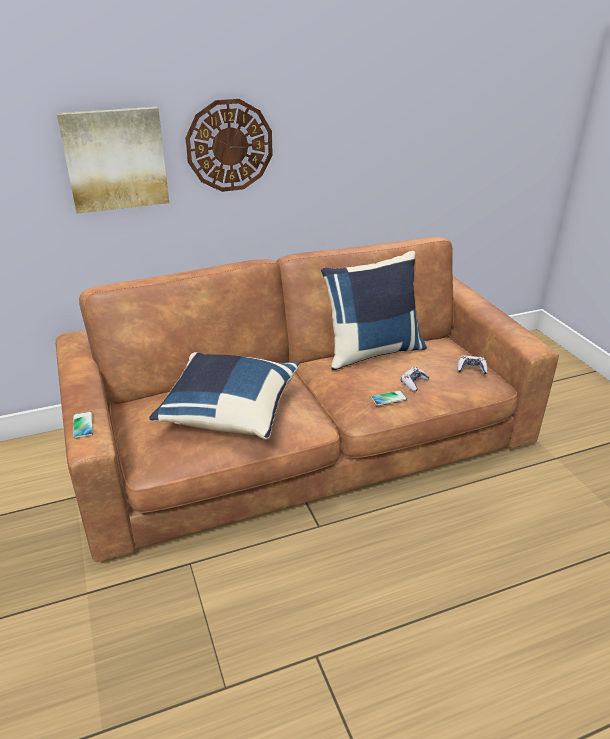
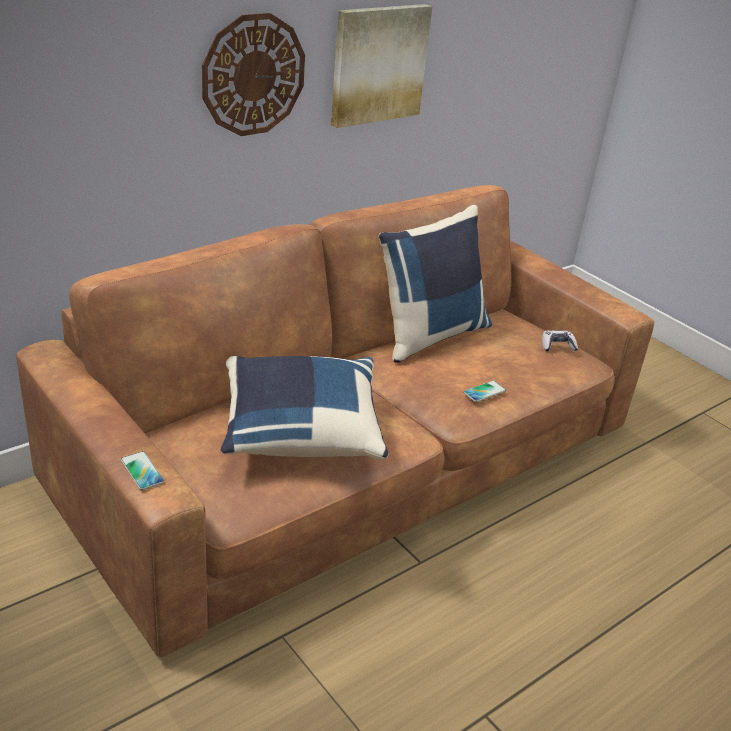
camera: 20 degrees left, 0 degrees up
picture [57,107,169,213] -> picture moved to [331,4,432,128]
game controller [401,367,430,392] -> none

